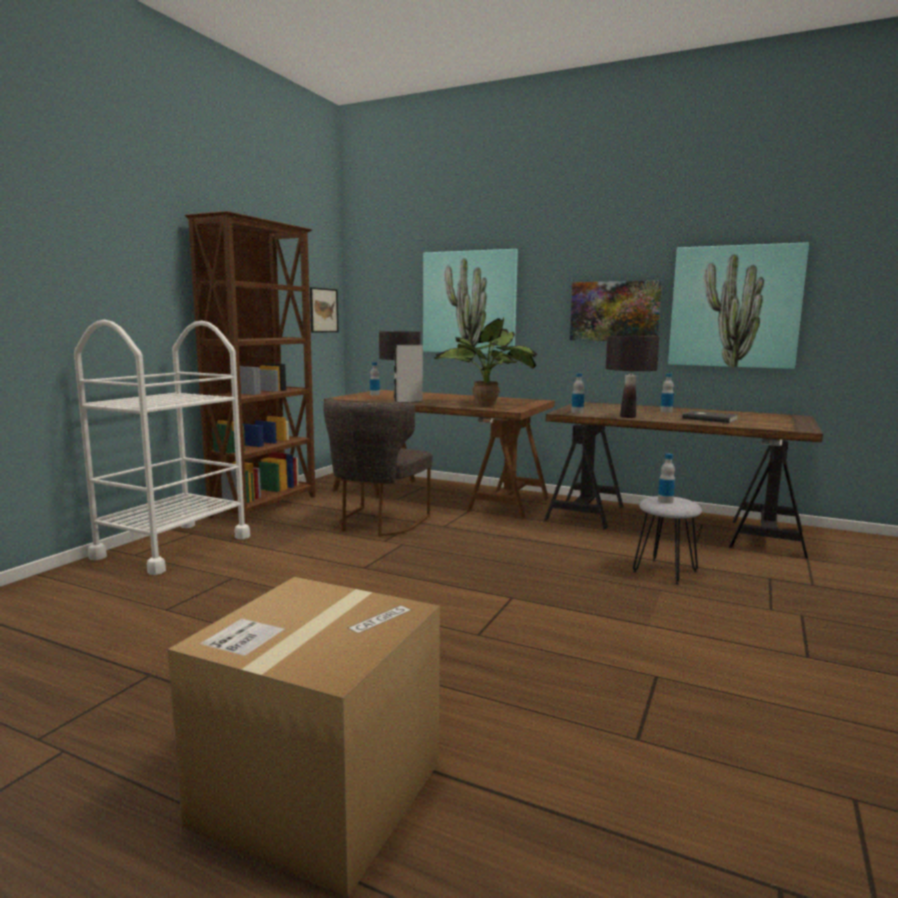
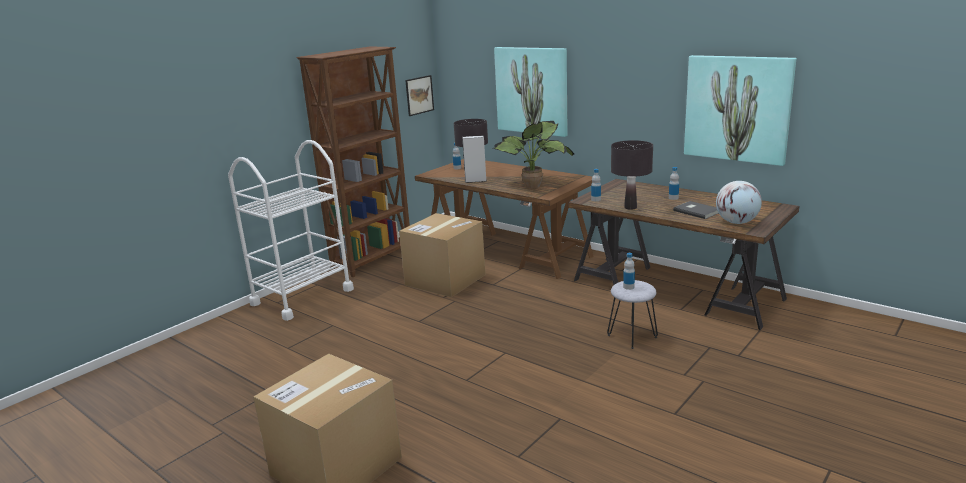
camera: 15 degrees right, 10 degrees up
grey chair [324,398,433,536] -> cardboard box [399,213,485,297]
picture [570,281,662,341] -> none
none -> globe [716,181,762,224]

